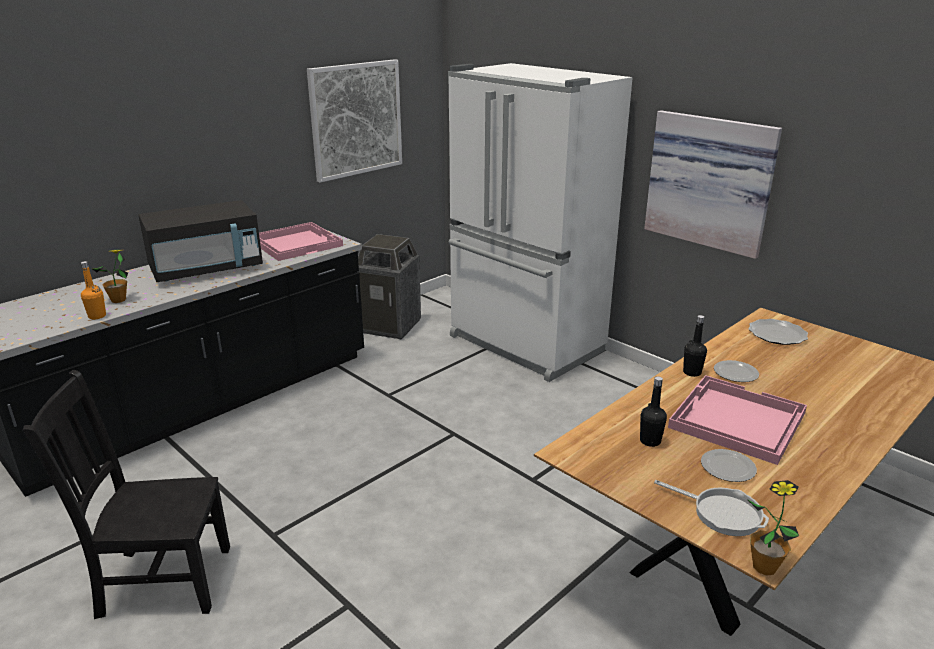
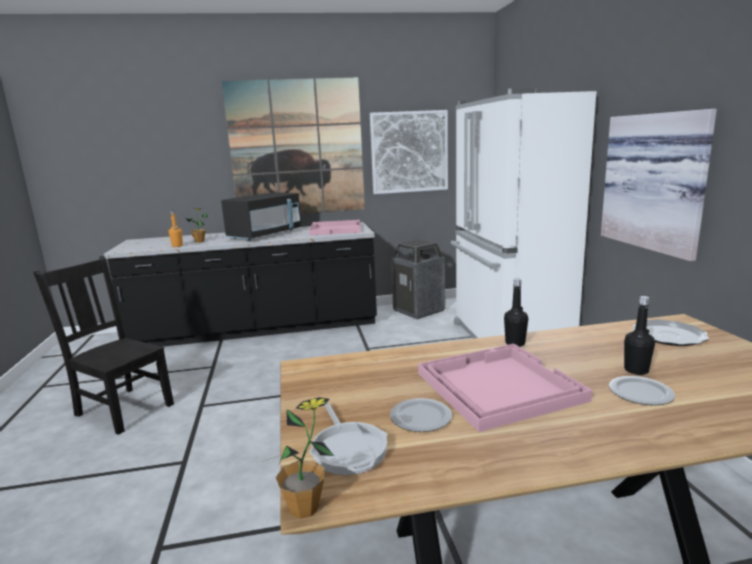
camera: 35 degrees right, 10 degrees down
black microwave [138,200,263,282] -> black microwave turned 60 degrees counterclockwise [221,192,301,241]
black bottle [640,376,667,447] -> black bottle moved to [624,296,655,375]
plate [714,360,759,382] -> plate moved to [609,376,675,405]
none -> picture [221,77,365,214]

